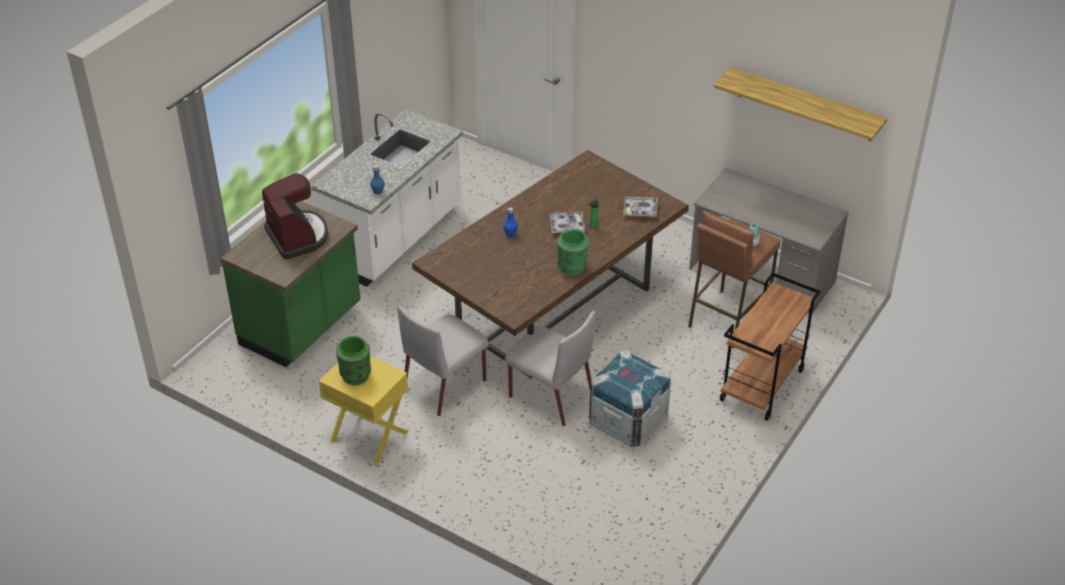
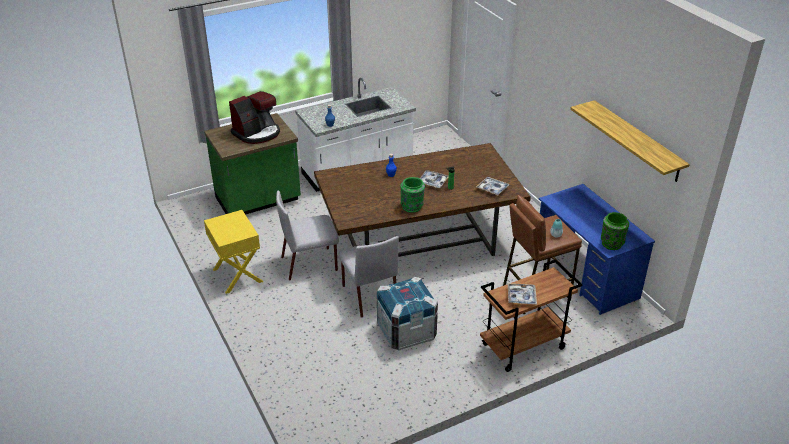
camera: 30 degrees right, 5 degrees down
coffee machine [262,173,328,259] -> coffee machine turned 45 degrees clockwise [229,91,280,144]
green vase [336,336,371,386] -> green vase moved to [601,212,629,250]
grey desk [689,168,849,316] -> blue desk [539,184,655,315]
none -> tray [508,283,537,305]

